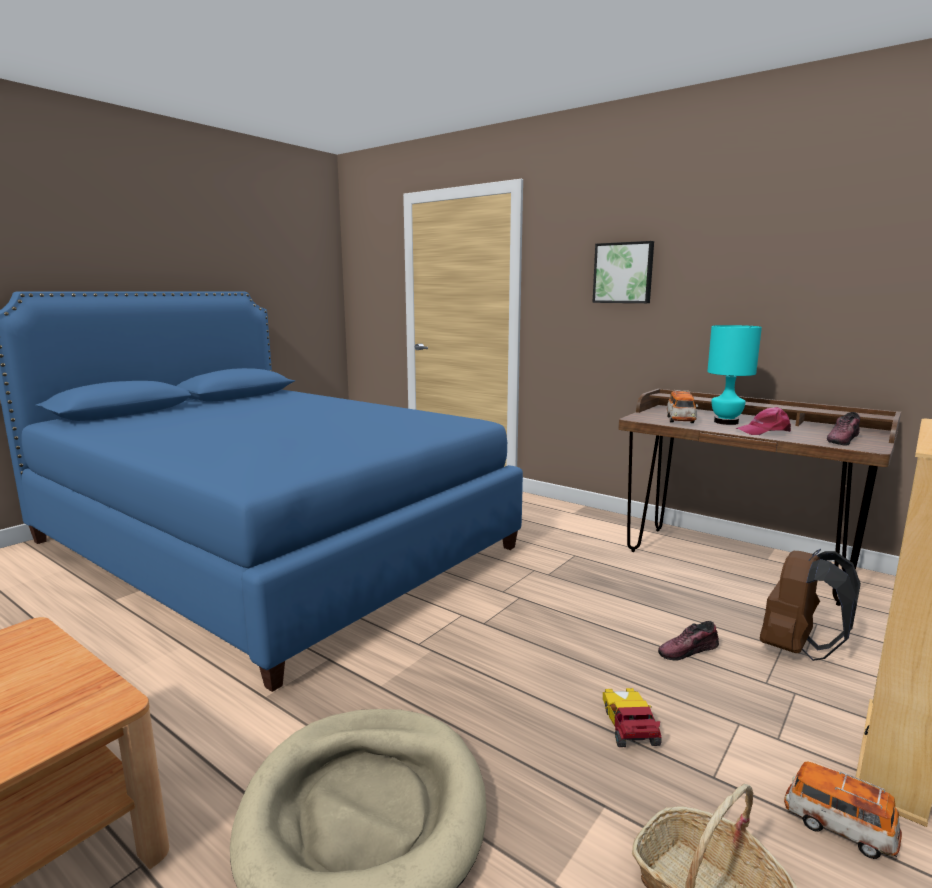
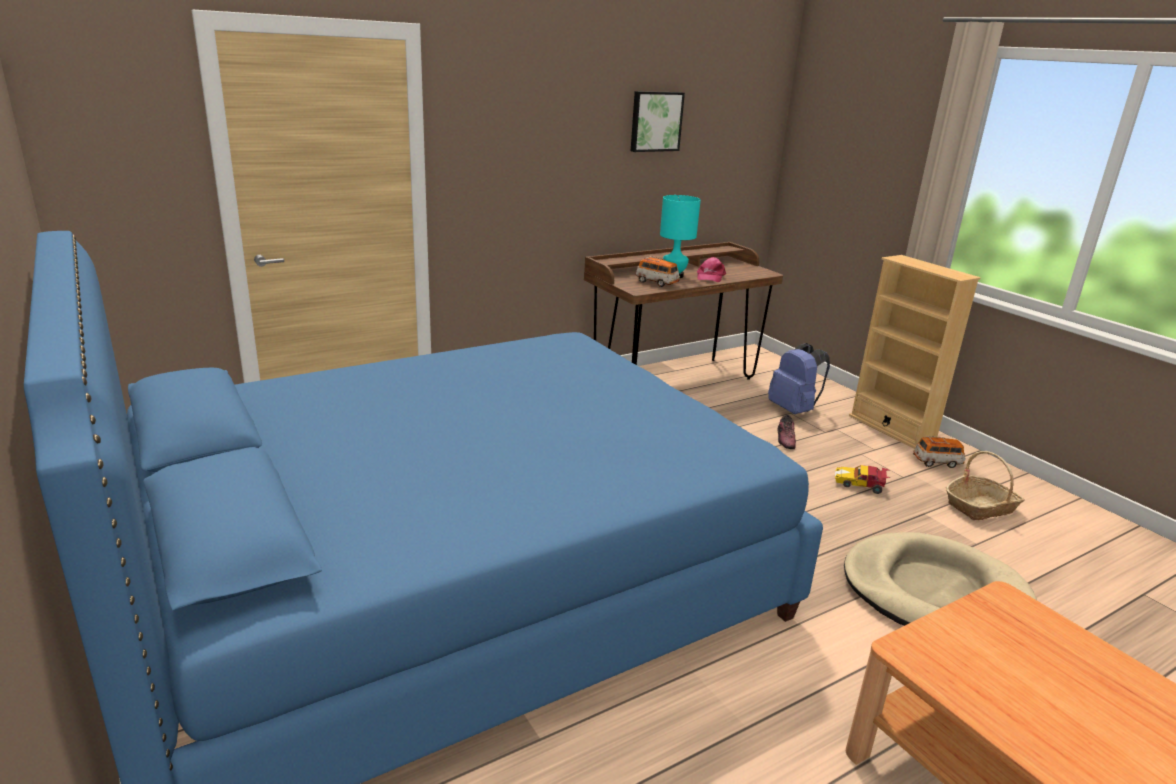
camera: 70 degrees left, 10 degrees up
picture [592,241,654,303] -> picture moved to [631,91,685,152]
brown backpack [760,549,861,661] -> blue backpack [768,343,830,414]
toy car [784,761,902,859] -> toy car turned 150 degrees counterclockwise [913,436,966,468]
shoe [827,412,860,445] -> none

